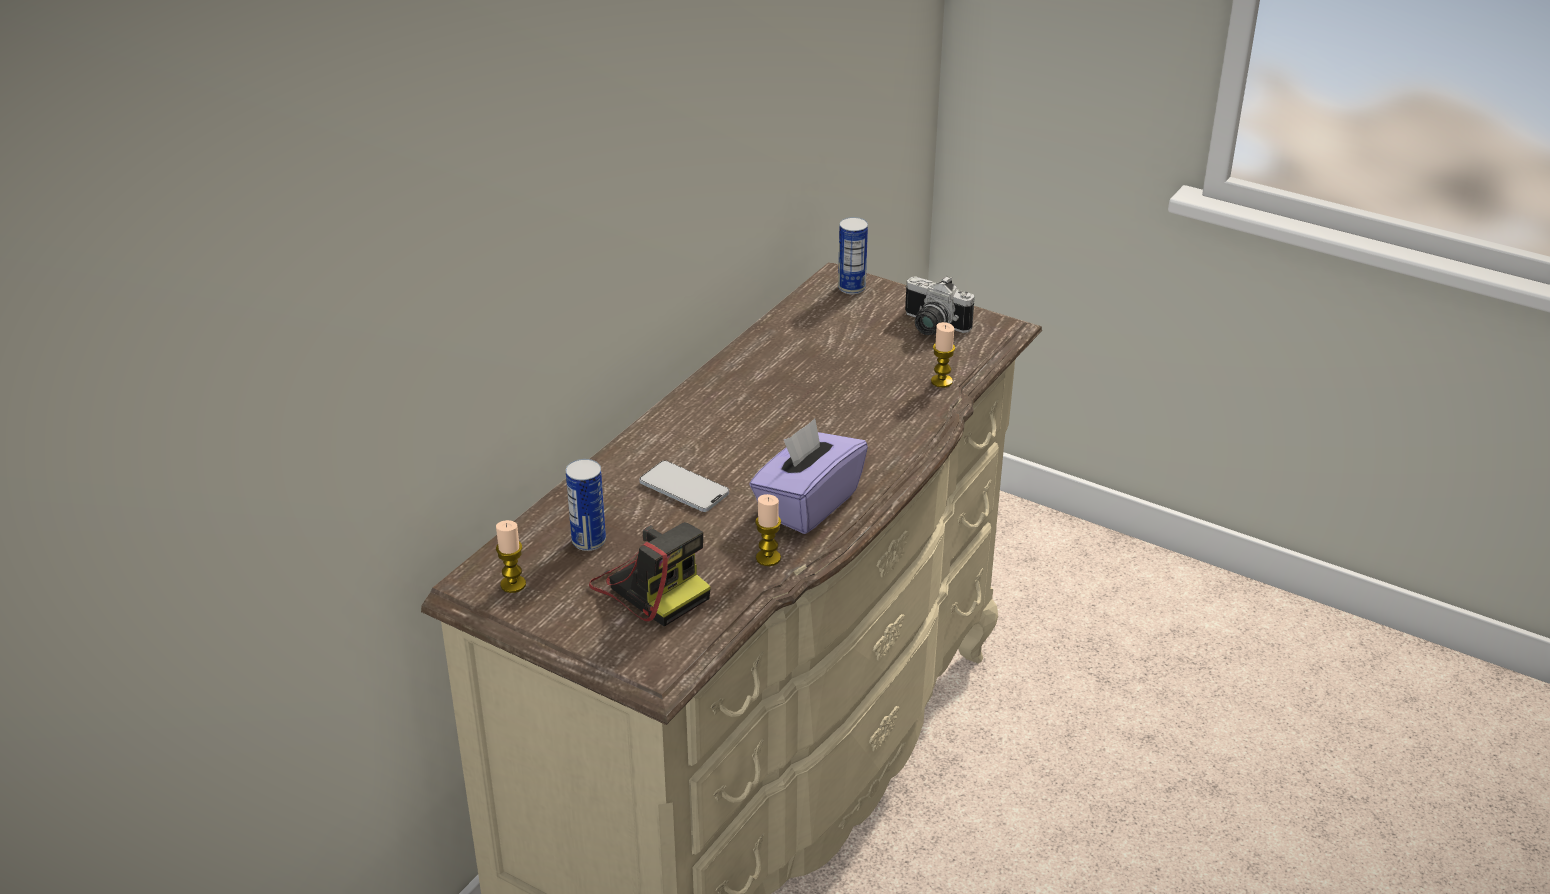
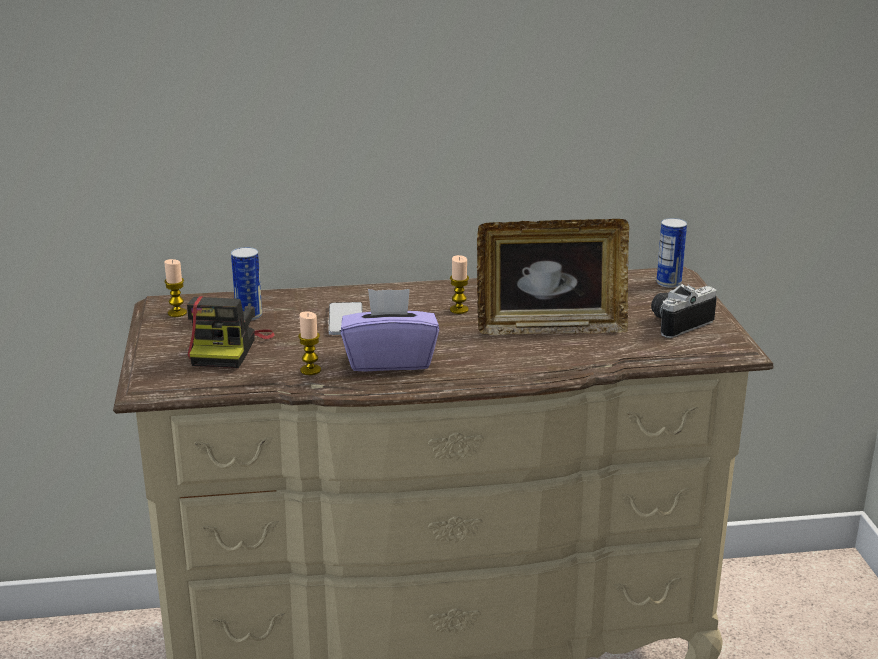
camera: 50 degrees right, 10 degrees down
camera [905,276,975,335] -> camera turned 60 degrees clockwise [651,284,717,338]
candle [931,322,955,388] -> candle moved to [450,255,469,314]
none -> picture frame [477,219,629,335]

